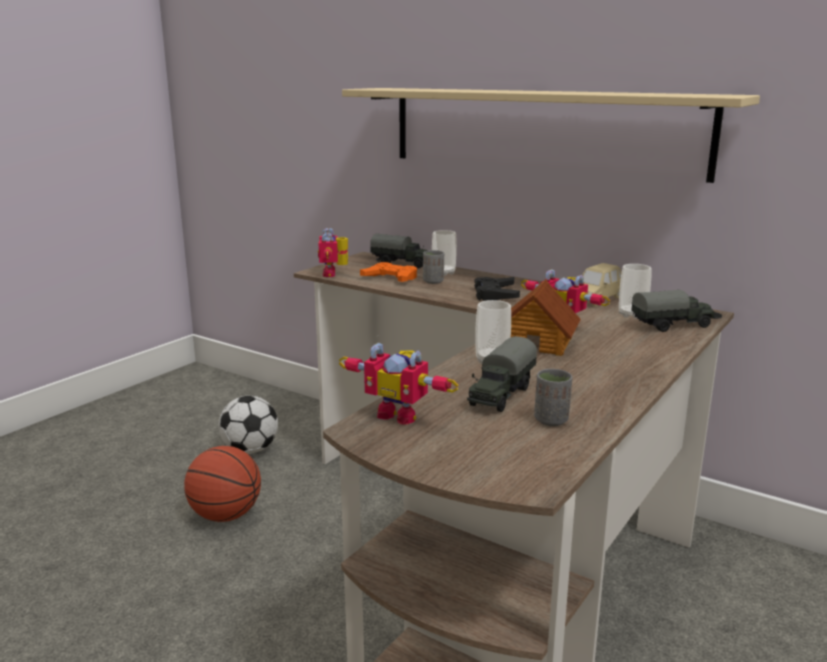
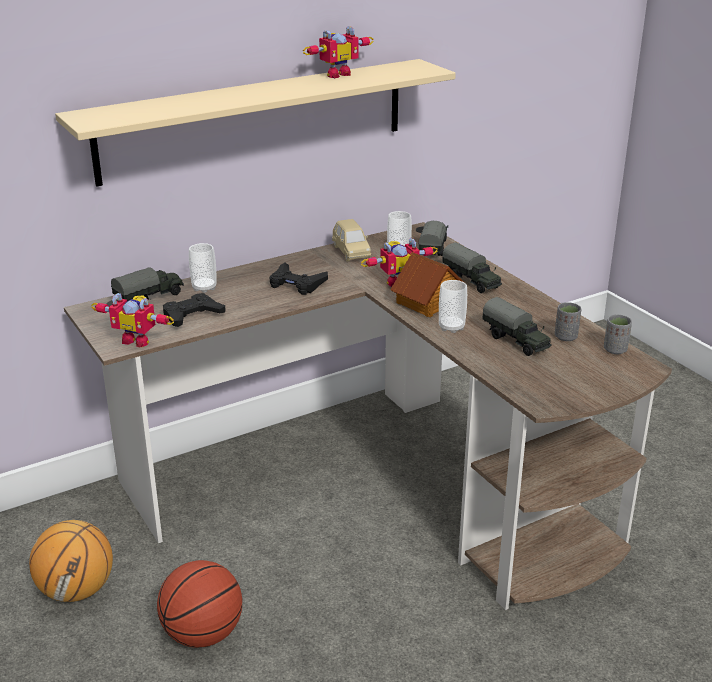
camera: 65 degrees left, 10 degrees up
football [218,395,278,454] -> basketball [29,520,113,602]
toy robot [339,343,458,425] -> toy robot moved to [303,26,374,78]
orange game controller [360,262,417,282] -> black game controller [163,293,225,327]
grey cup [423,250,444,284] -> grey cup moved to [604,315,632,354]
none -> toy truck [442,242,502,293]

